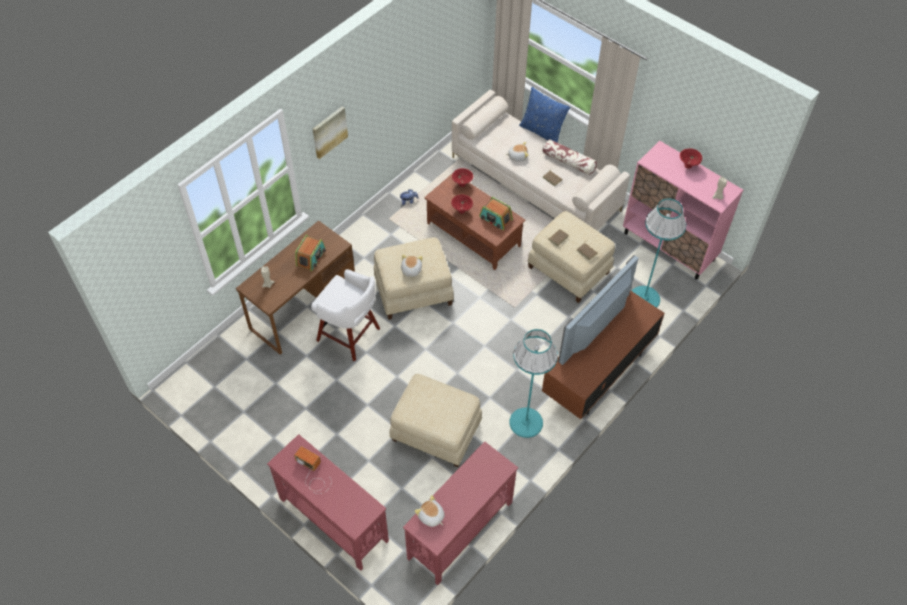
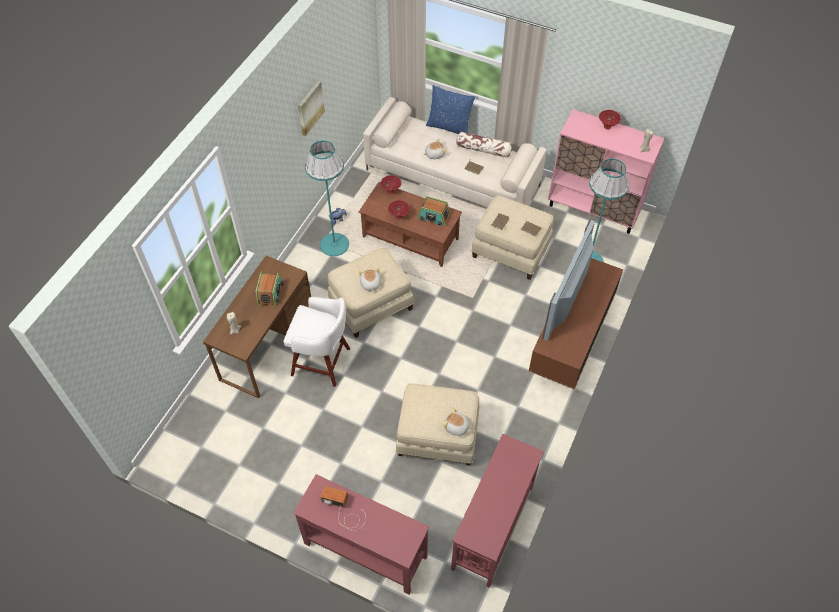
camera: 15 degrees left, 0 degrees up
picture [313,106,348,159] -> picture moved to [298,81,325,136]
plush toy [415,495,445,527] -> plush toy moved to [442,408,471,436]
turquoise floor lamp [509,329,558,438] -> turquoise floor lamp moved to [305,140,349,256]

